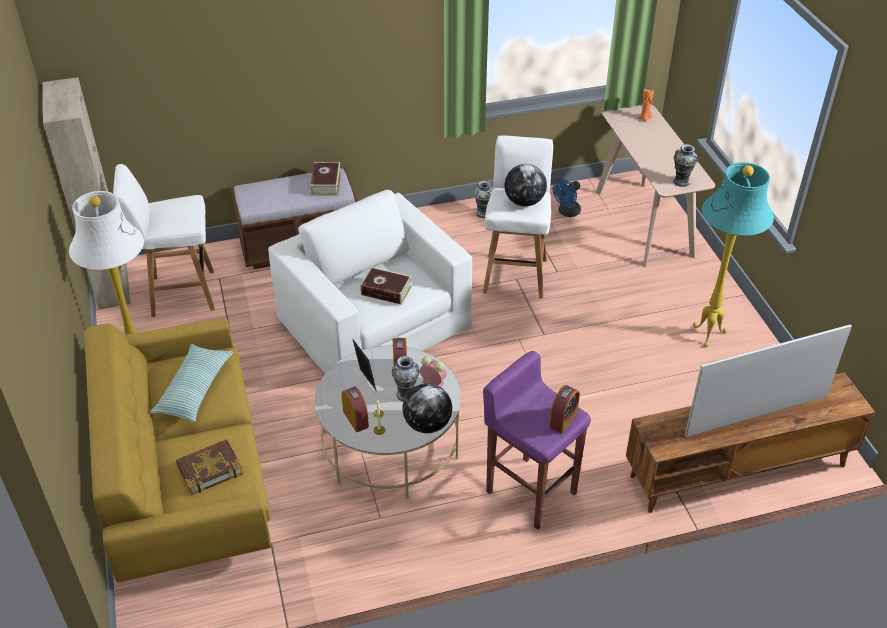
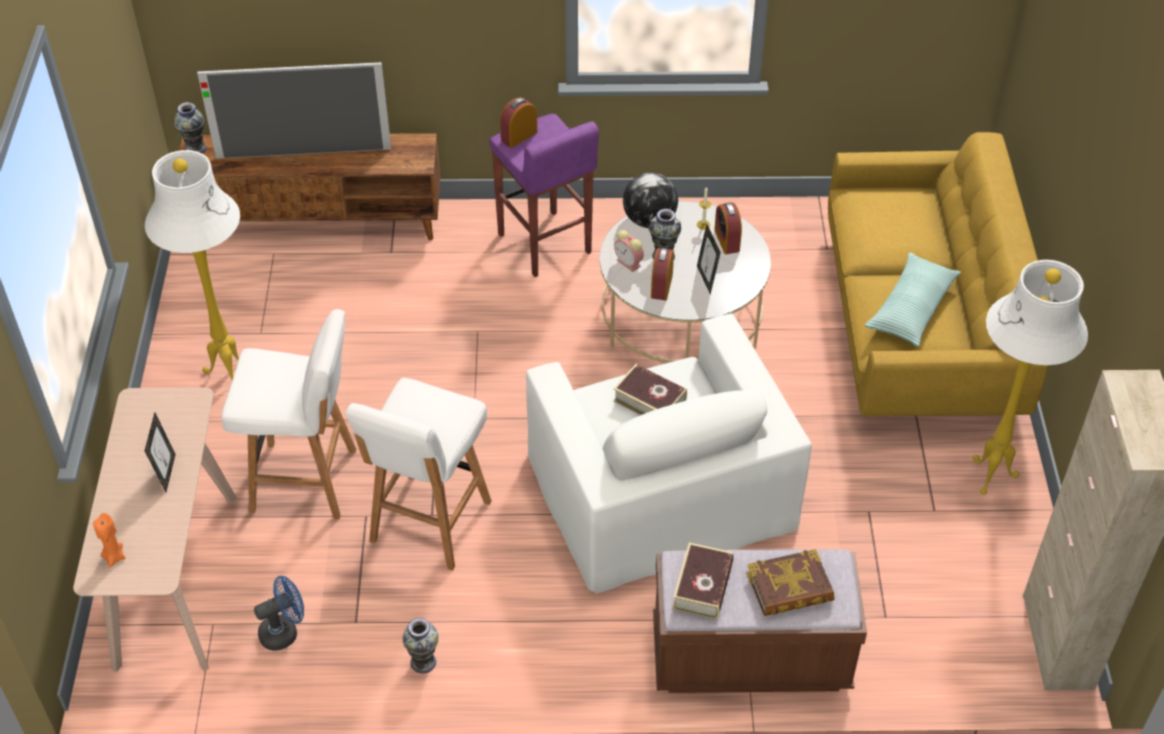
camera: 165 degrees left, 5 degrees up
white stool [113,164,215,317] -> white stool moved to [222,309,356,520]
book [176,439,244,495] -> book moved to [747,549,834,616]
globe [504,164,547,206] -> none
vase [673,144,698,187] -> vase moved to [174,102,207,154]
turquoise floor lamp [693,162,774,347] -> white floor lamp [145,150,240,380]
none -> picture frame [145,413,176,492]

